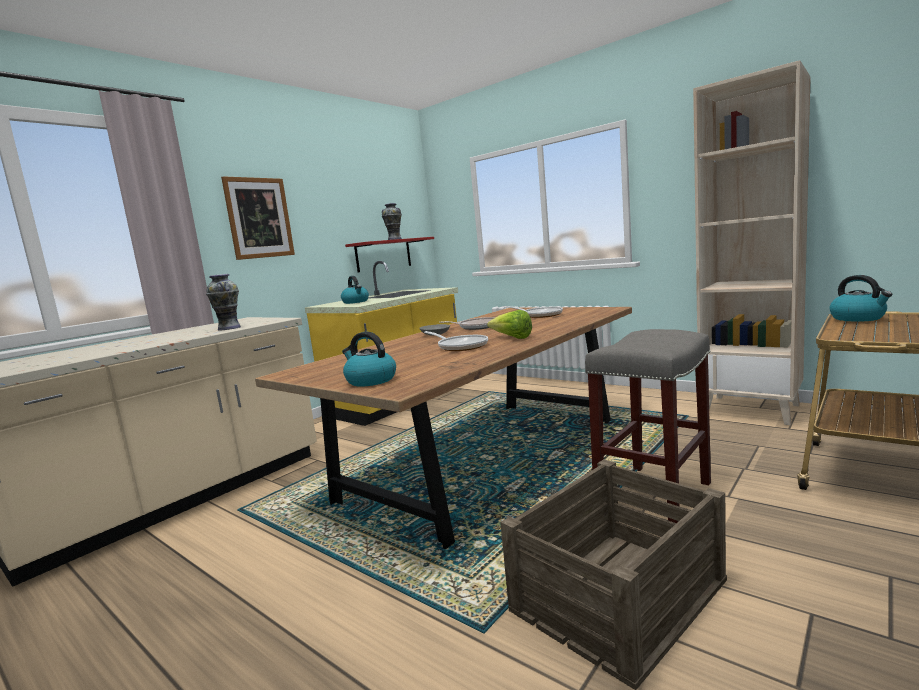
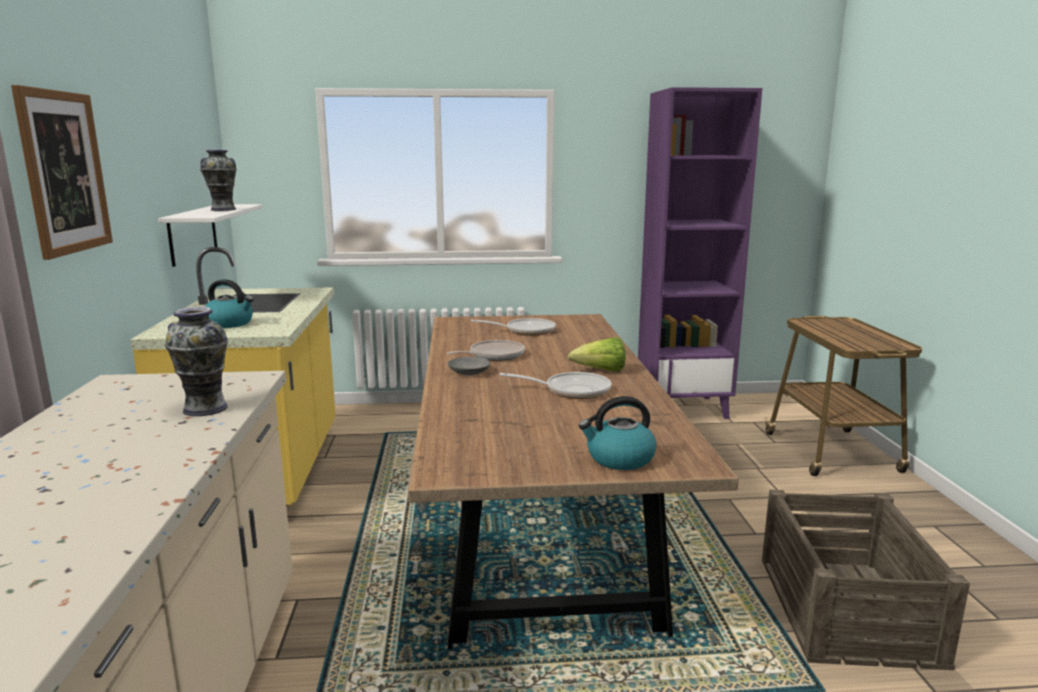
camera: 45 degrees left, 5 degrees up
red shelf [345,237,434,273] -> white shelf [158,204,263,267]
grey stool [585,329,711,523] -> none
beige bookcase [693,60,811,425] -> purple bookcase [638,87,762,419]
kettle [829,275,893,322] -> none

